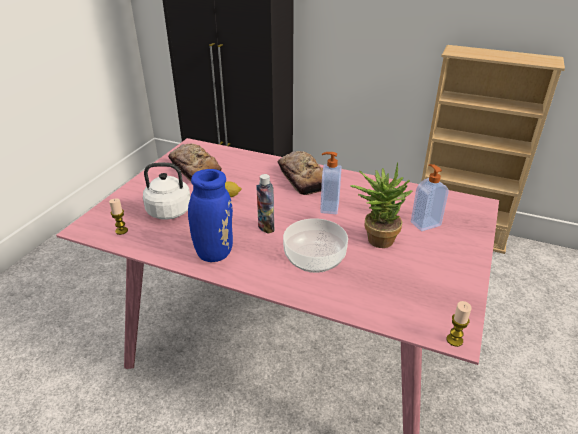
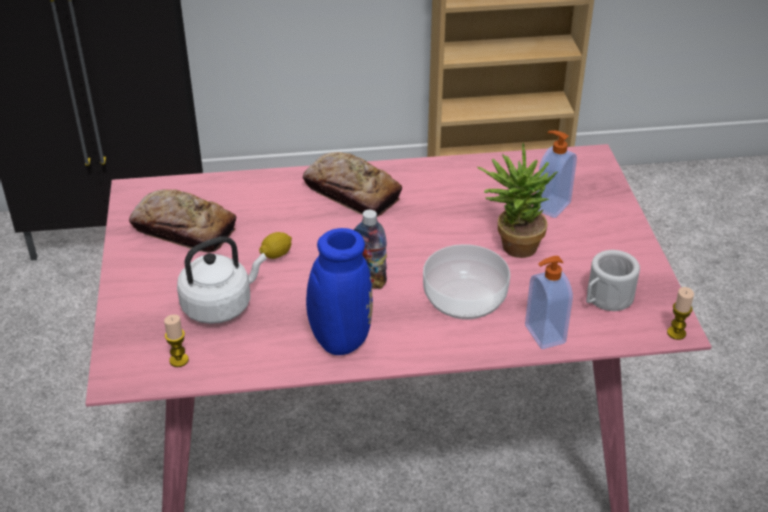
camera: 30 degrees left, 5 degrees up
soap dispenser [320,152,342,215] -> soap dispenser moved to [525,256,573,349]
none -> white mug [586,250,640,311]

